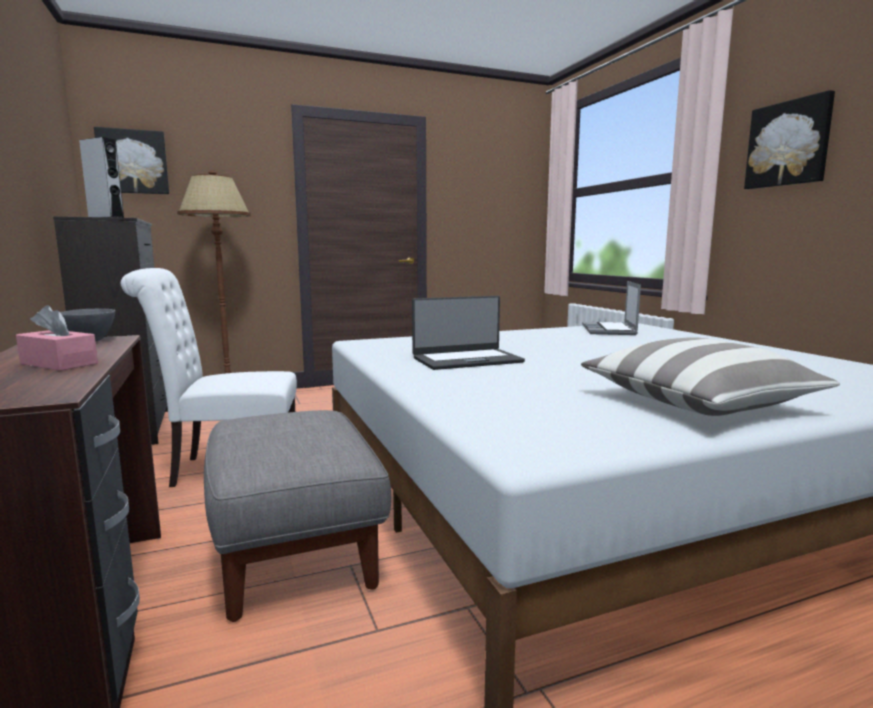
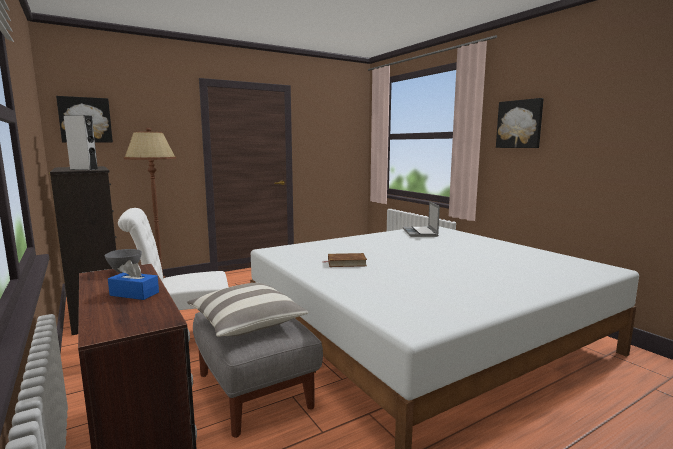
camera: 10 degrees left, 0 degrees up
pink tissue box [16,305,98,371] -> blue tissue box [108,260,159,300]
laptop [412,296,525,370] -> brown book [326,253,367,267]
pillow [581,337,840,416] -> pillow moved to [187,283,309,337]

